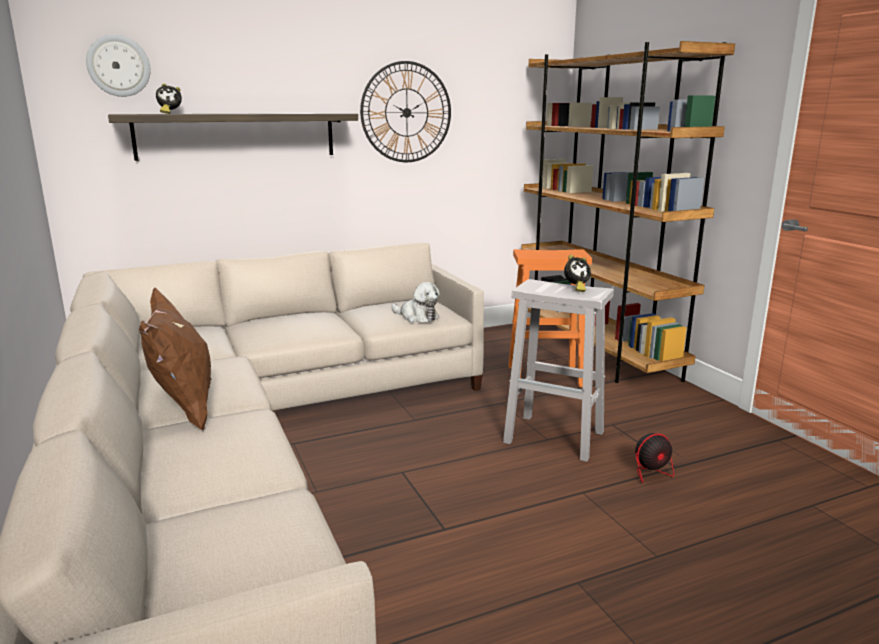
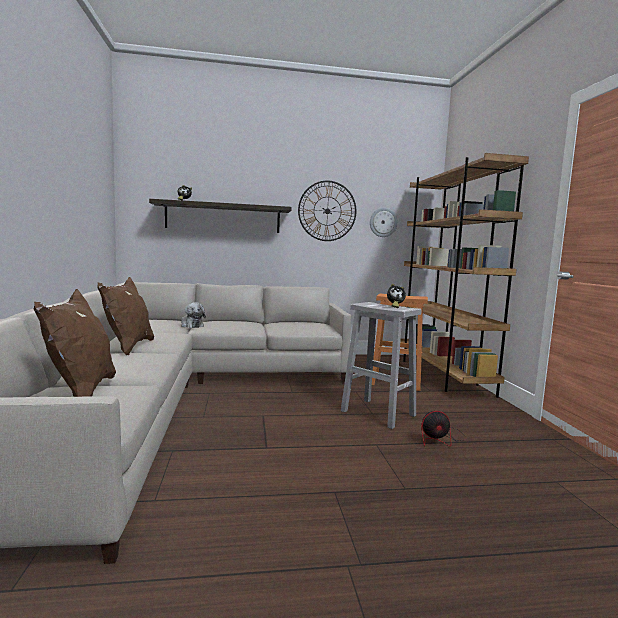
camera: 15 degrees right, 10 degrees down
wall clock [86,34,151,97] -> wall clock moved to [370,208,398,237]
plush toy [391,282,440,323] -> plush toy moved to [181,302,206,328]
none -> brown pillow [34,289,116,397]

